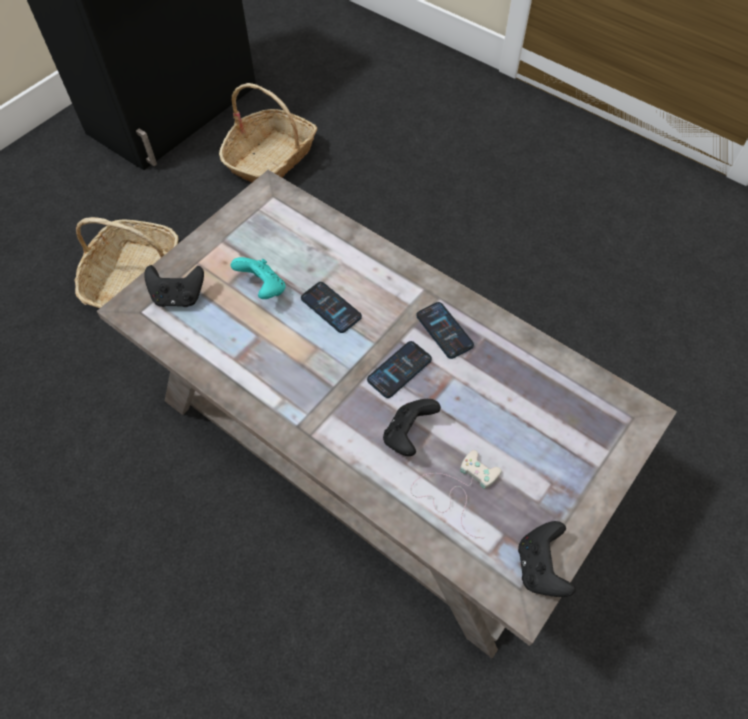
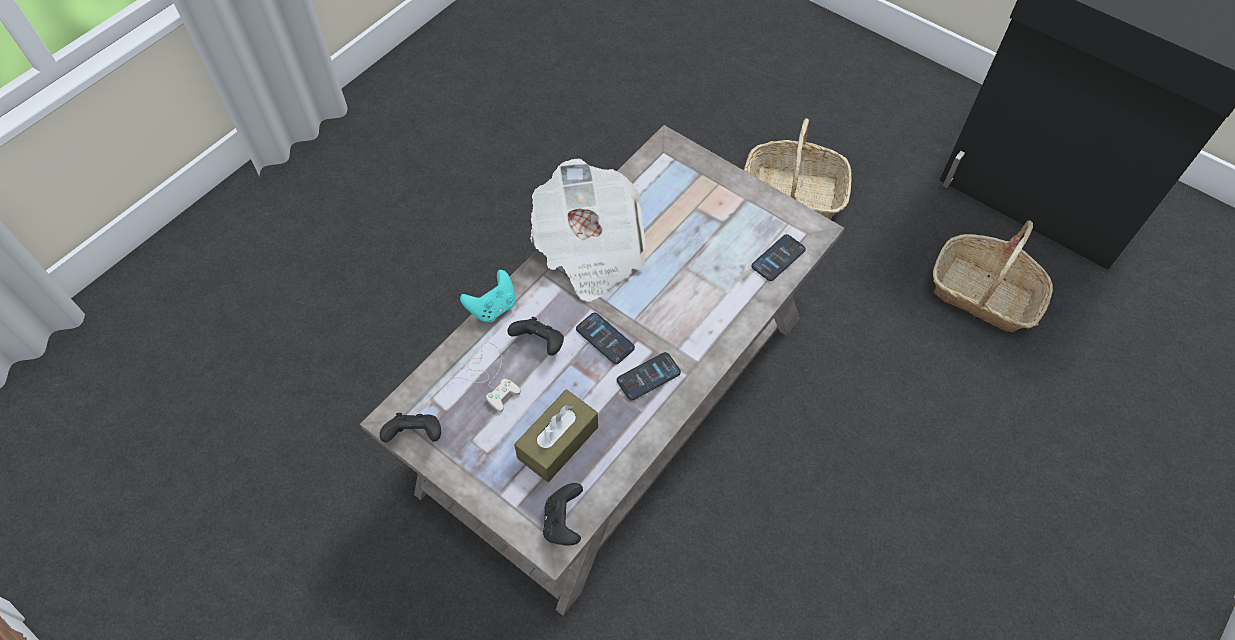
camera: 90 degrees right, 0 degrees up
black game controller [144,265,204,307] -> black game controller moved to [543,483,583,546]
turquoise game controller [231,257,286,299] -> turquoise game controller moved to [460,270,516,323]
phone [301,282,362,333] -> phone moved to [751,234,806,281]
none -> brown tissue box [514,389,598,482]
none -> newspaper [530,159,645,302]

